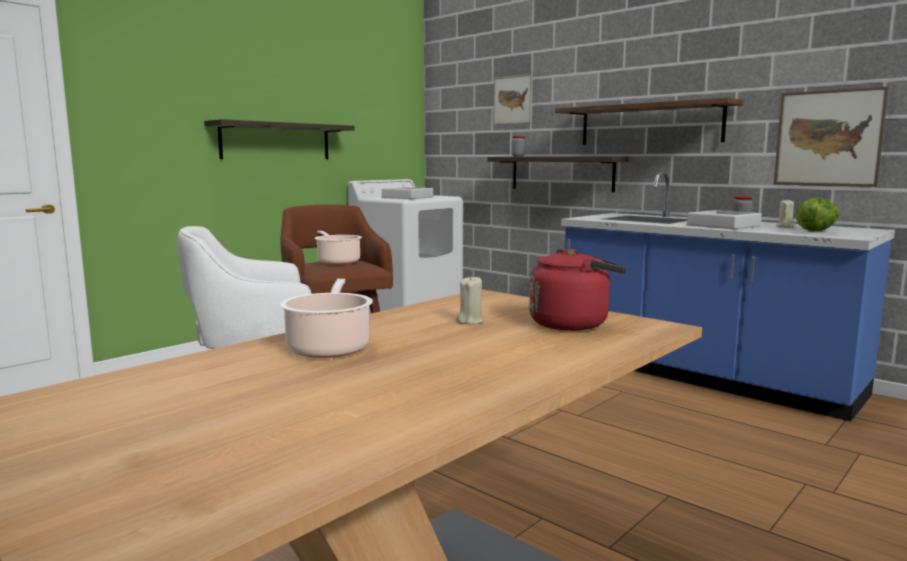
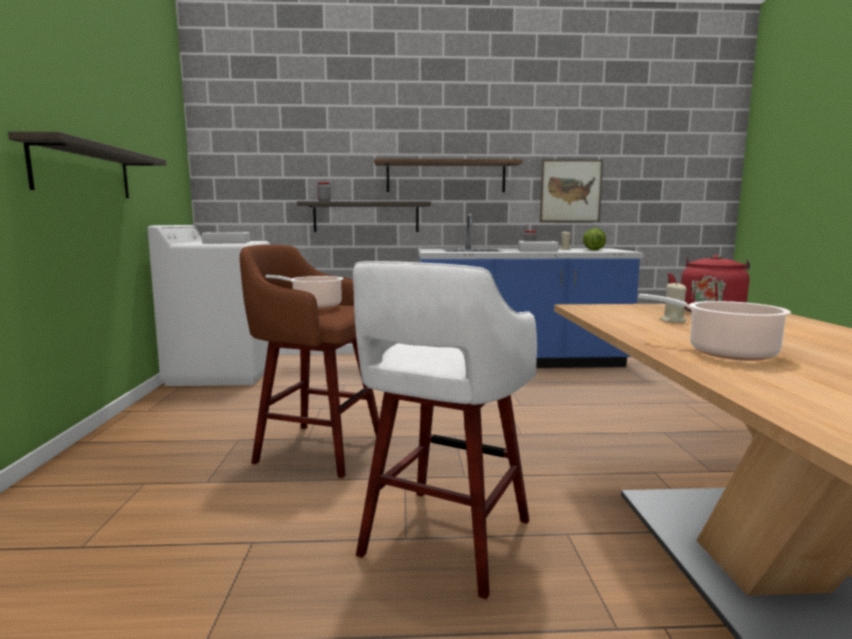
camera: 45 degrees left, 0 degrees up
picture [494,74,533,125] -> none

